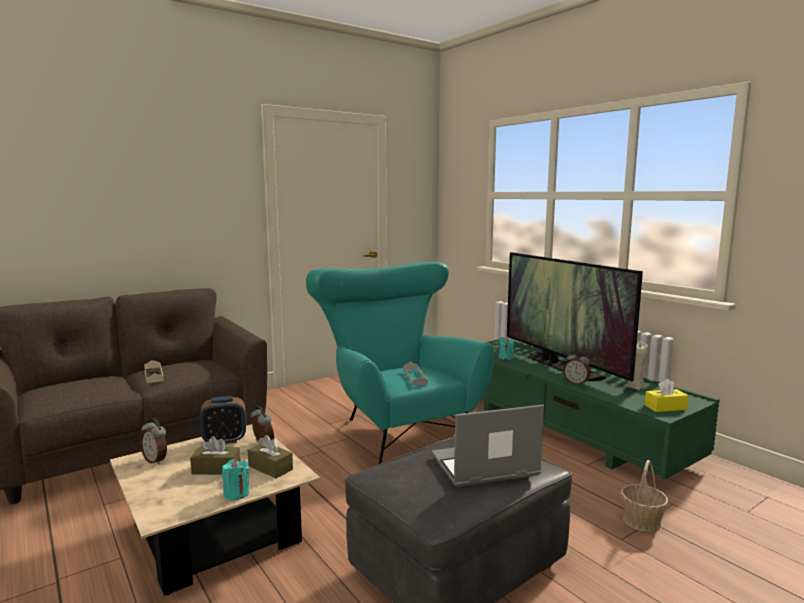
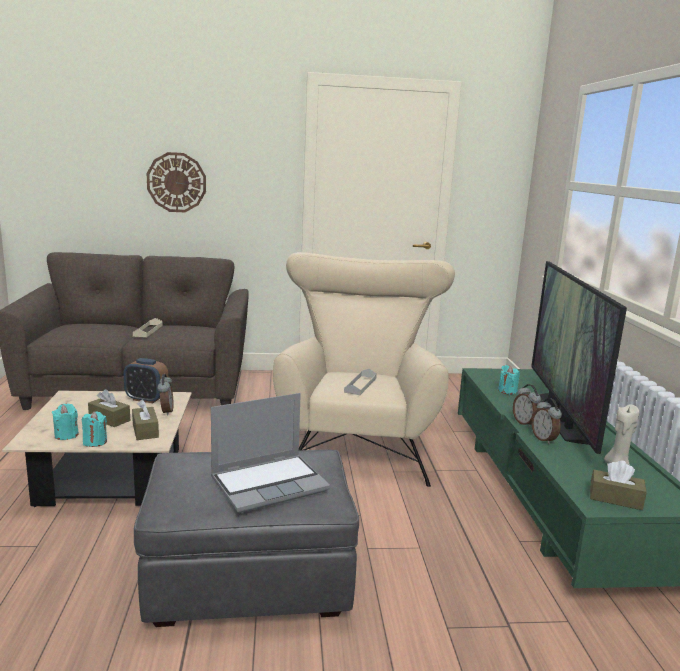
camera: 30 degrees right, 5 degrees up
alarm clock [140,418,167,465] -> alarm clock moved to [513,384,541,428]
turquoise armchair [306,262,494,464] -> beige armchair [273,252,455,487]
laptop [432,405,544,487] -> laptop turned 135 degrees clockwise [211,393,330,513]
basket [621,460,668,532] -> none
yellow tissue box [645,379,689,412] -> brown tissue box [590,461,647,510]
none -> turquoise candle [52,403,79,440]
none -> wall clock [147,152,206,212]

